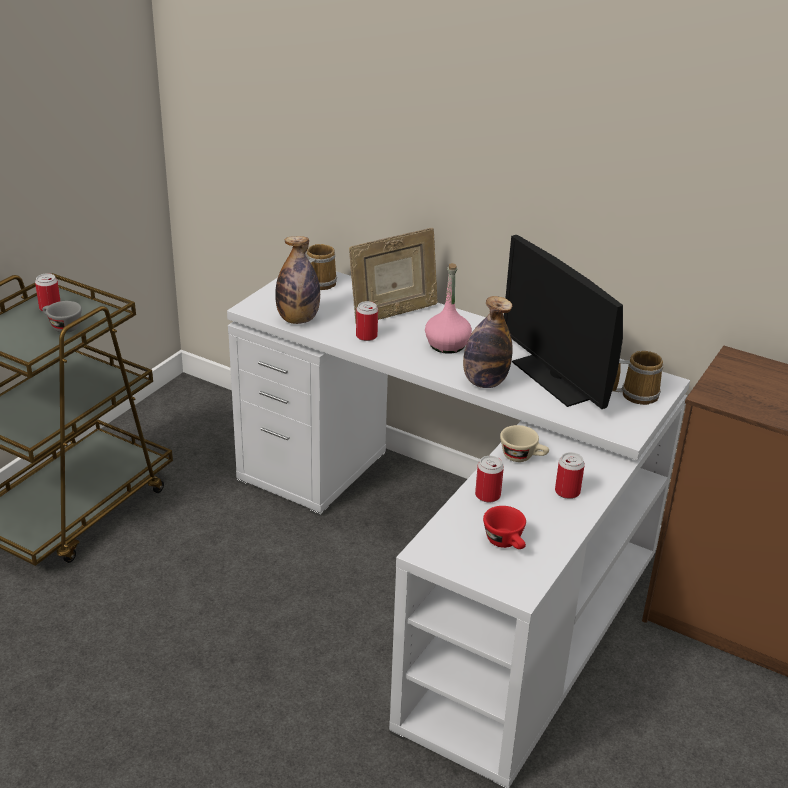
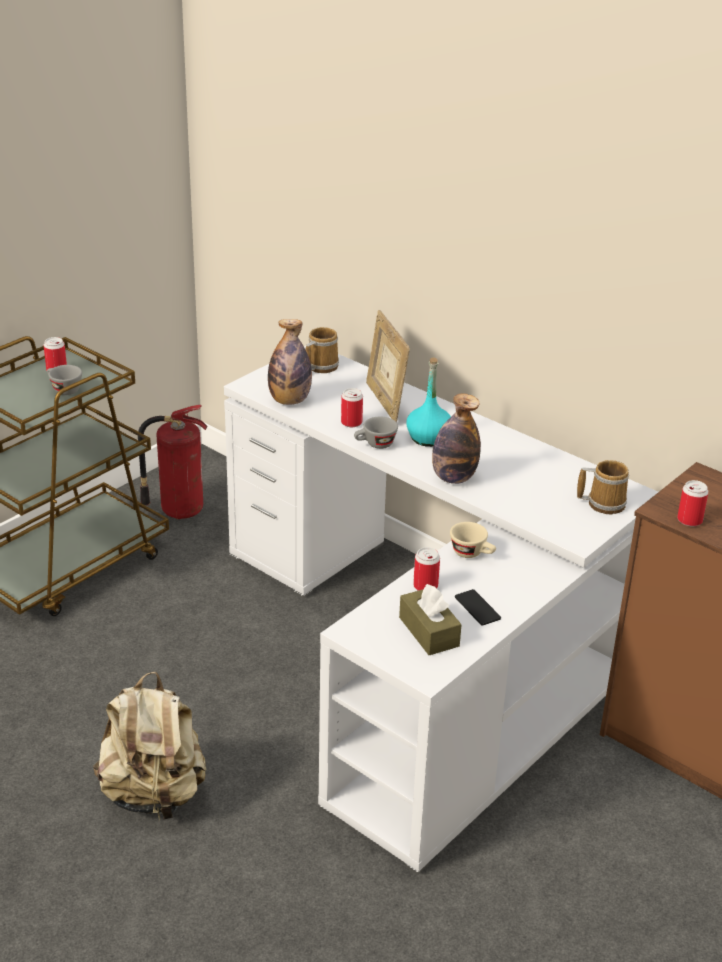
camera: 10 degrees right, 0 degrees up
picture frame [349,228,438,323] -> picture frame turned 90 degrees clockwise [366,310,410,422]
pink bottle [425,263,472,354] -> turquoise bottle [406,357,451,447]
red cup [483,506,526,549] -> brown tissue box [399,584,462,655]
monitor [504,235,623,409] -> none
can [555,452,585,499] -> can moved to [677,480,709,526]
none -> beige backpack [93,672,206,822]
none -> fire extinguisher [138,405,208,519]
none -> grey cup [354,417,398,449]
none -> phone [455,589,501,625]

